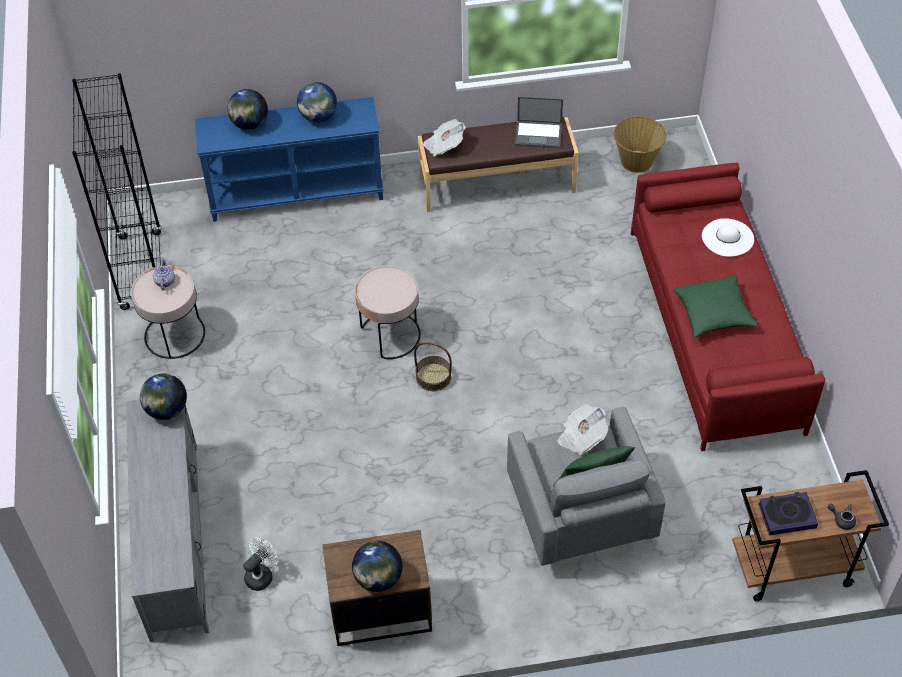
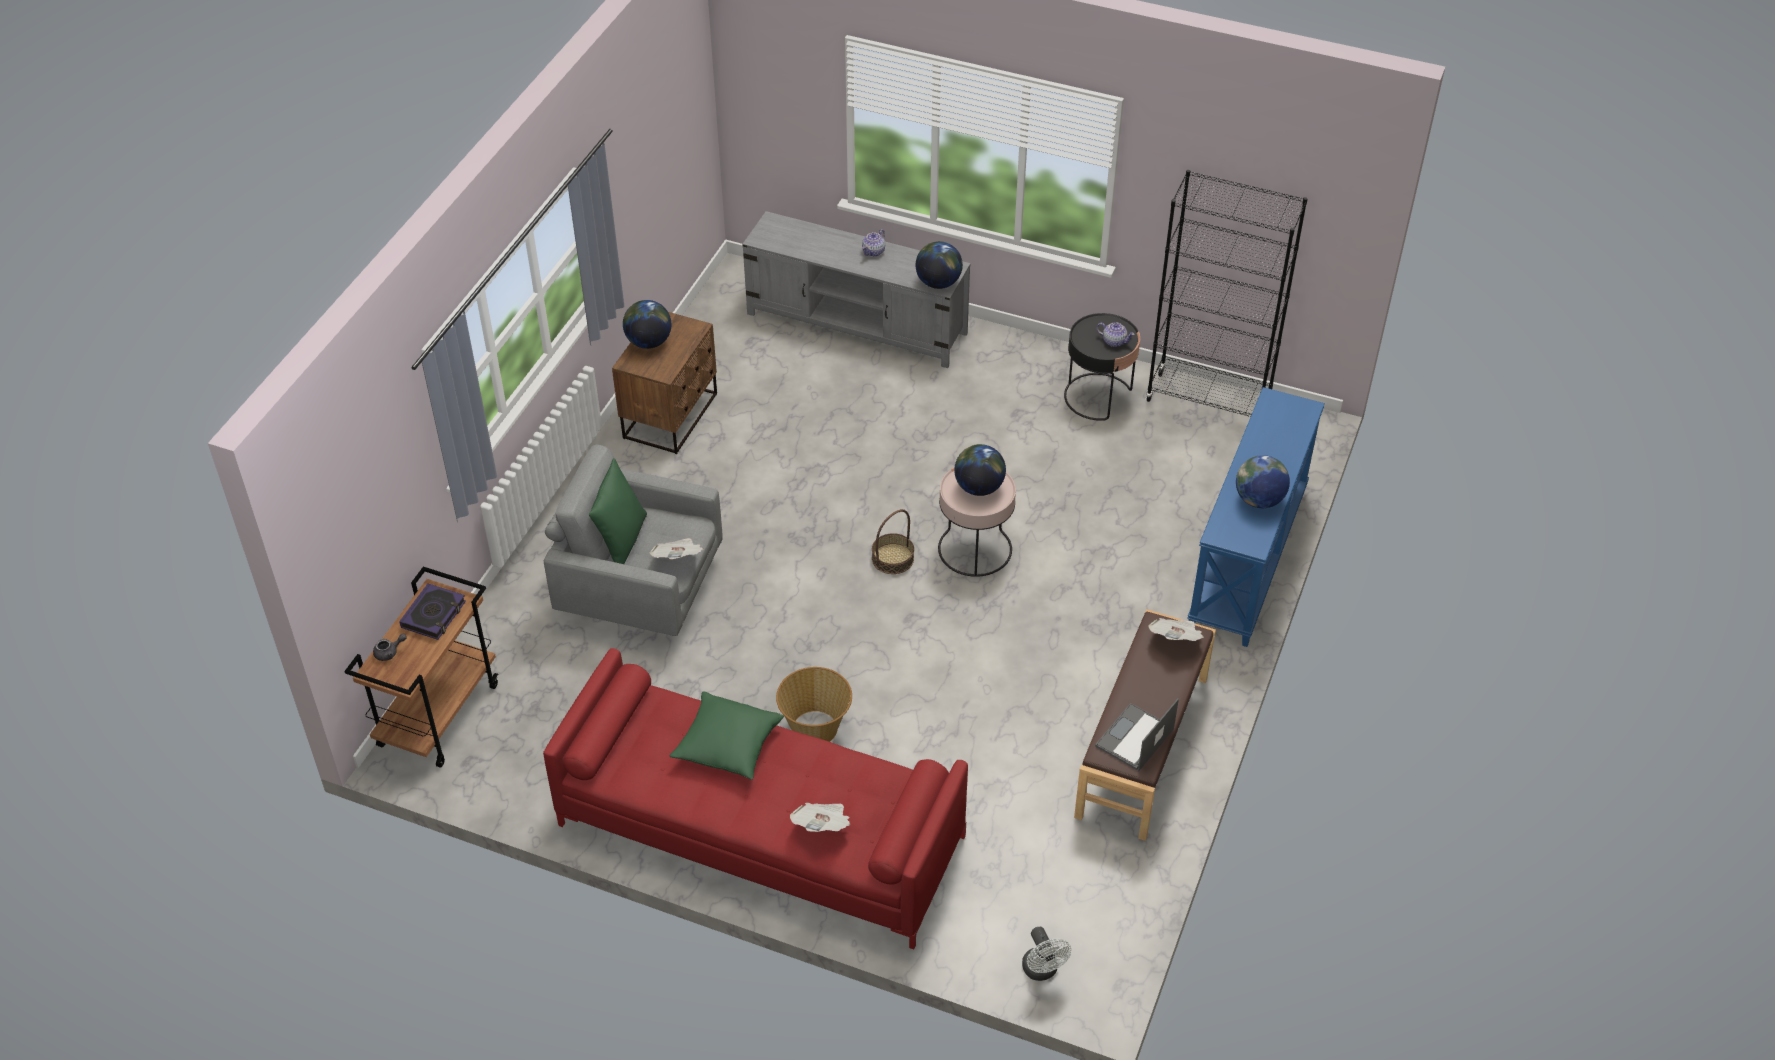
camera: 120 degrees right, 5 degrees down
pink side table [131,265,205,359] -> black side table [1064,313,1140,421]
globe [227,89,268,130] -> globe moved to [954,444,1006,496]
white fan [243,537,279,591] -> white fan moved to [1022,927,1071,981]
basket [613,116,666,173] -> basket moved to [776,667,852,742]
white hat [702,218,754,257] -> newspaper [790,803,850,832]
none -> teapot [862,229,885,257]

